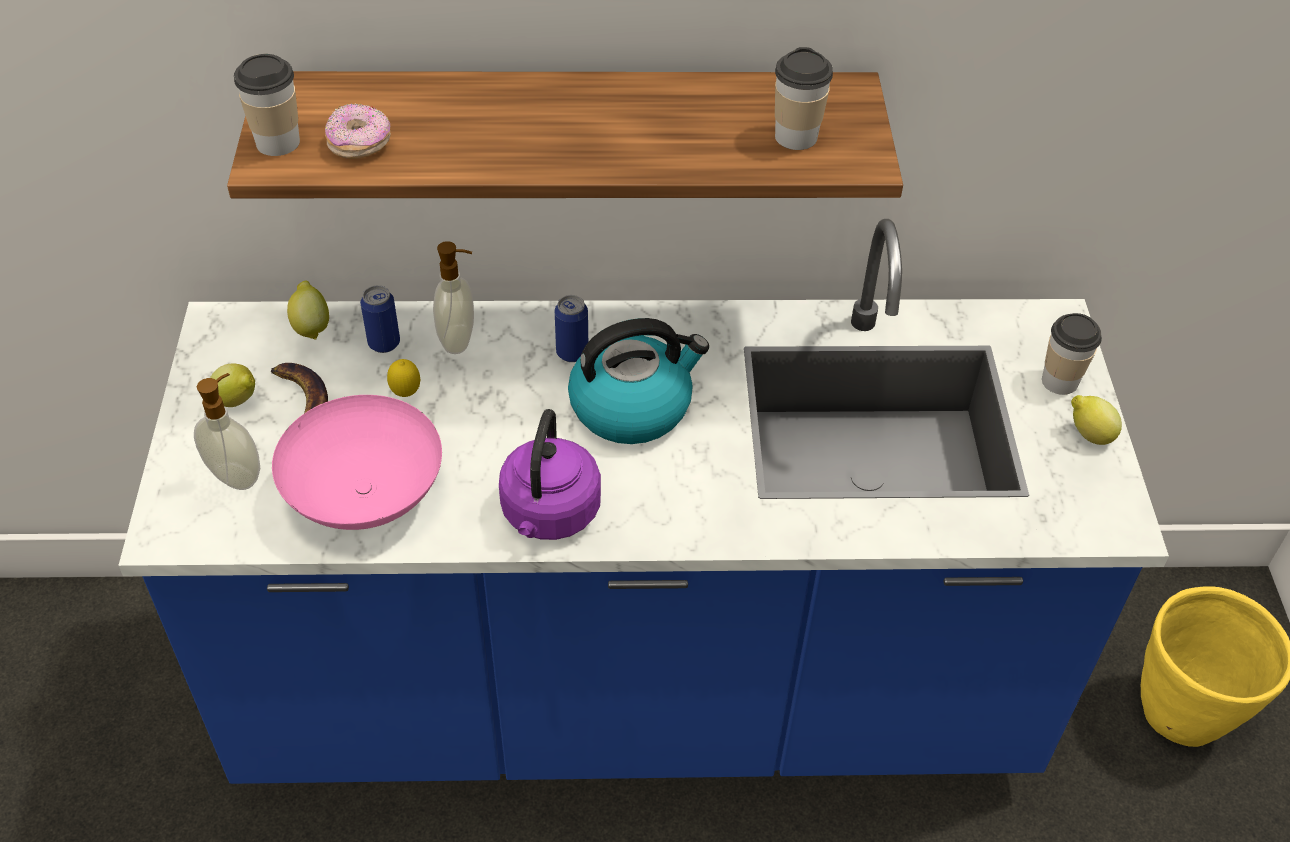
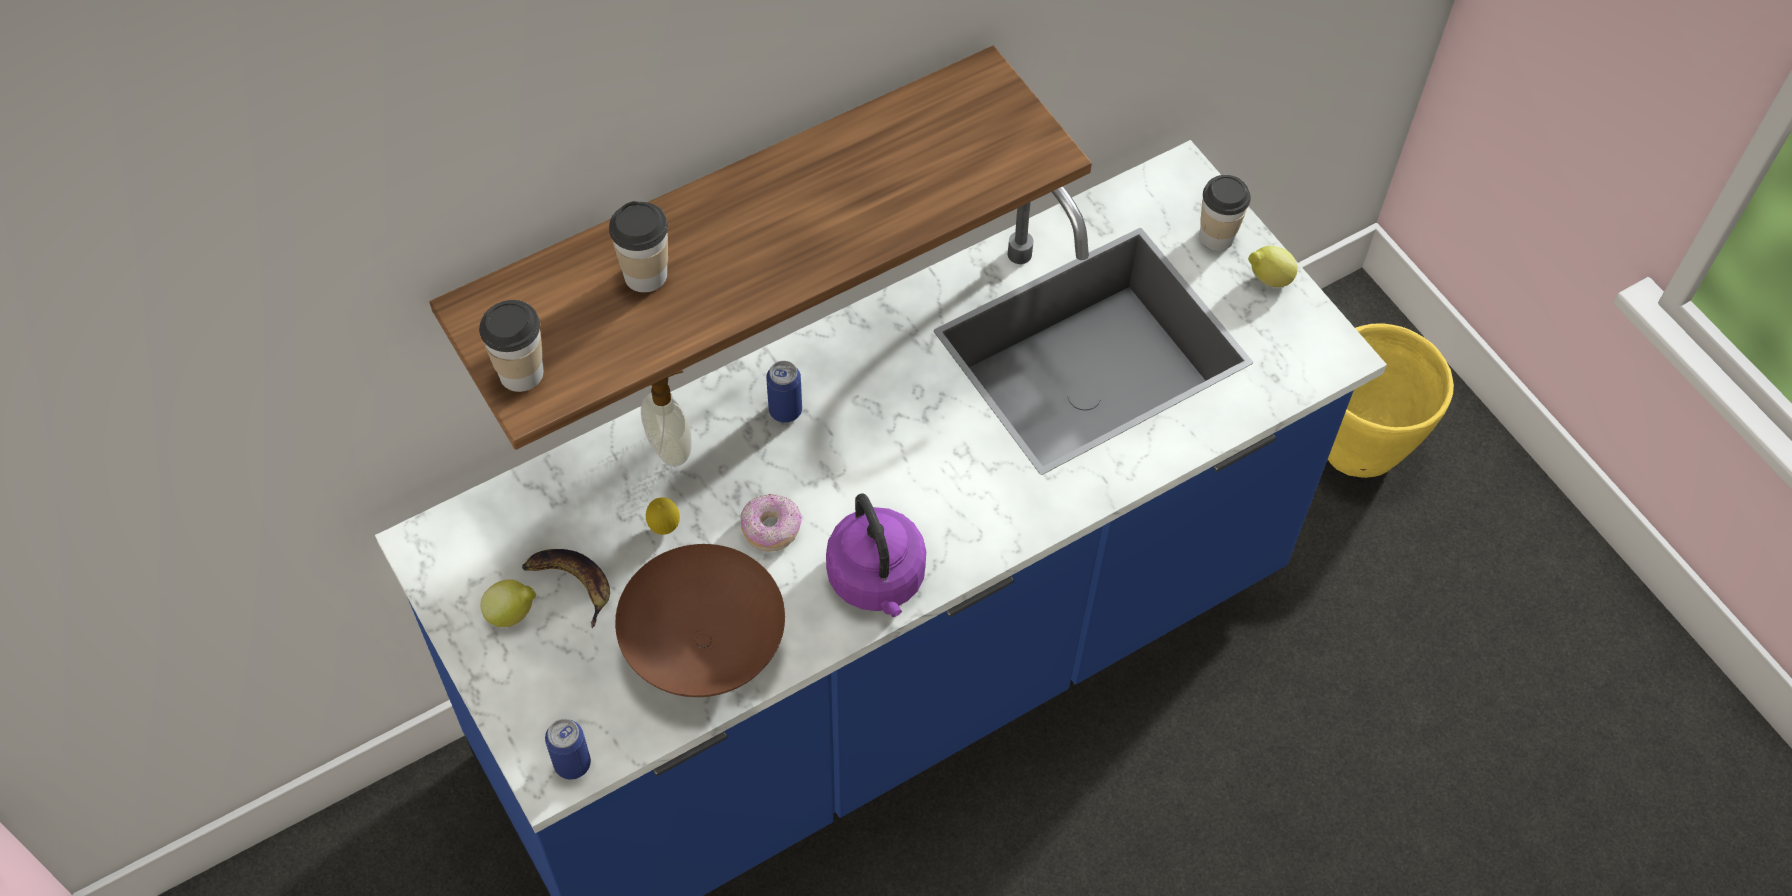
camera: 30 degrees left, 10 degrees up
soap dispenser [194,373,261,490] -> none
pink bowl [272,395,442,530] -> brown bowl [615,544,785,697]
lemon [287,281,329,340] -> none
donut [325,103,391,159] -> donut moved to [740,494,802,552]
can [360,285,400,353] -> can moved to [545,719,591,779]
kettle [568,318,709,444] -> none
cup [775,47,833,150] -> cup moved to [609,201,668,293]

